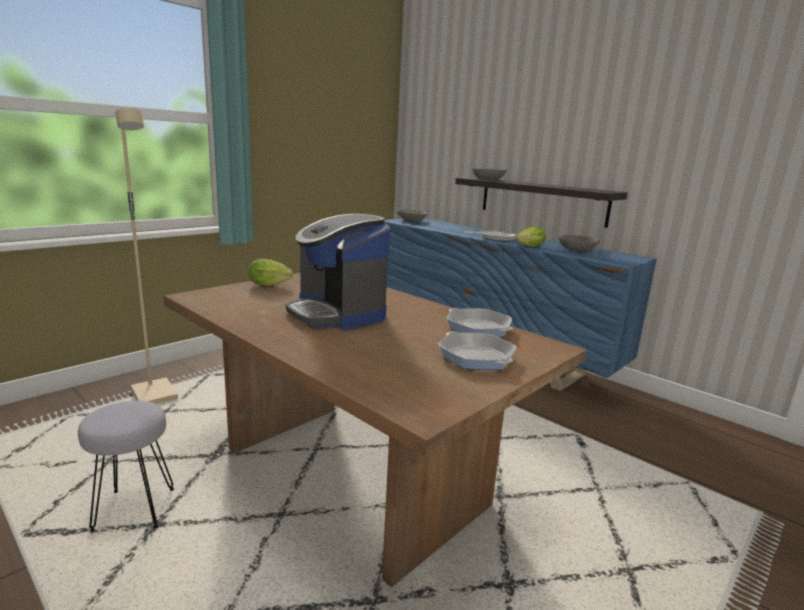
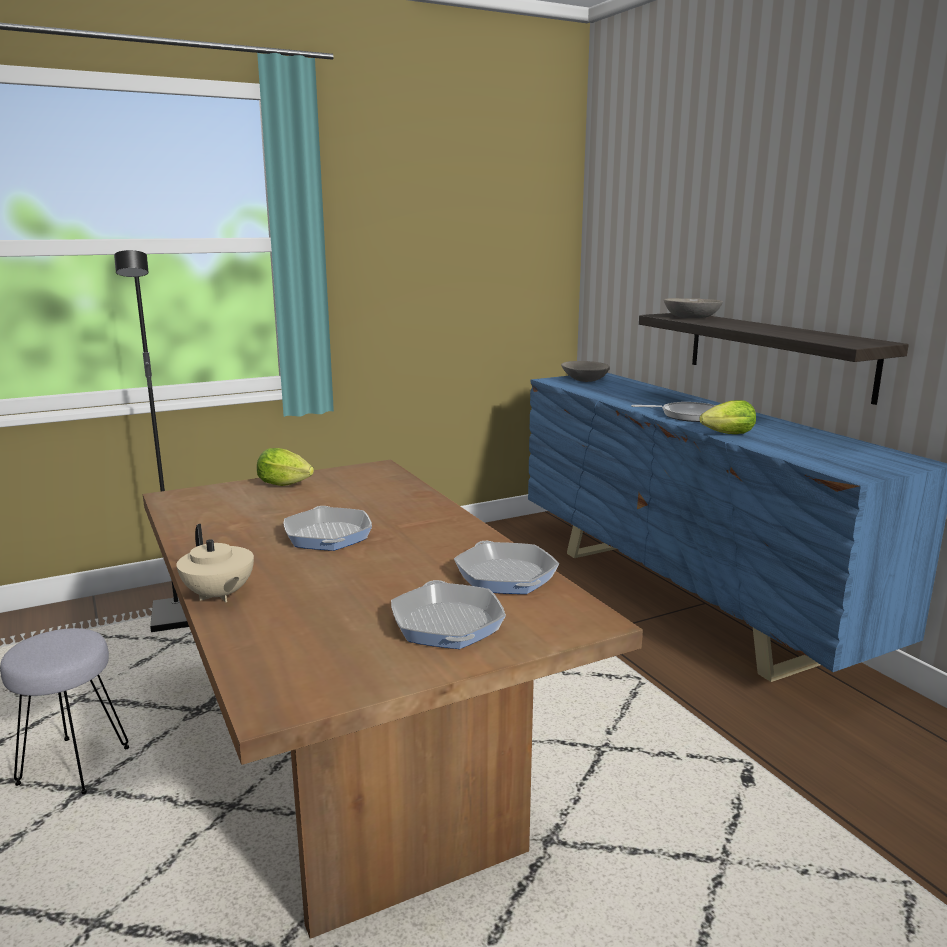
camera: 20 degrees right, 0 degrees up
beige floor lamp [115,108,178,404] -> black floor lamp [114,250,189,632]
coffee machine [286,214,390,330] -> frying pan [284,506,372,551]
grey bowl [559,235,600,252] -> none
none -> beige teapot [177,524,254,603]

